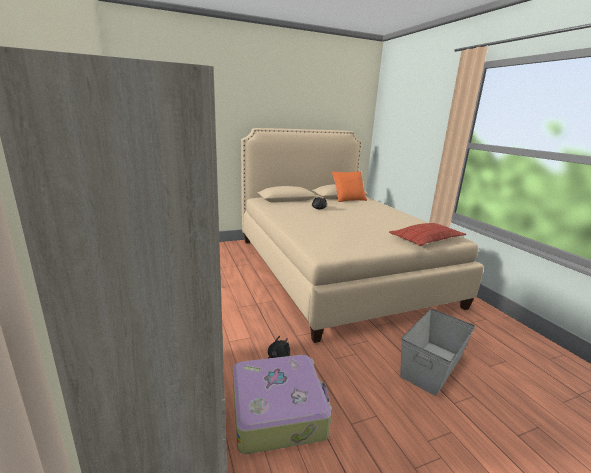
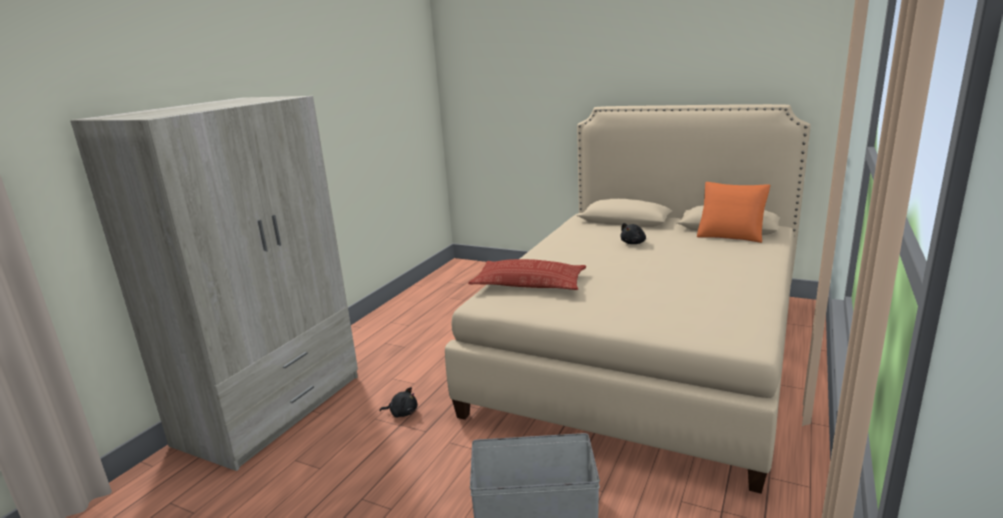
camera: 50 degrees right, 0 degrees up
suitcase [233,355,332,454] -> none
pillow [389,223,466,246] -> pillow moved to [468,259,586,290]

